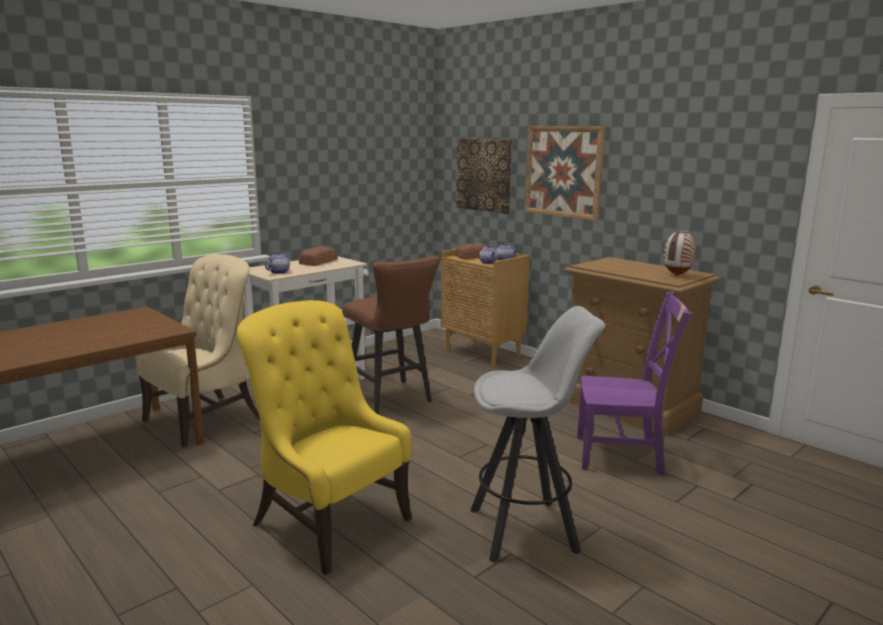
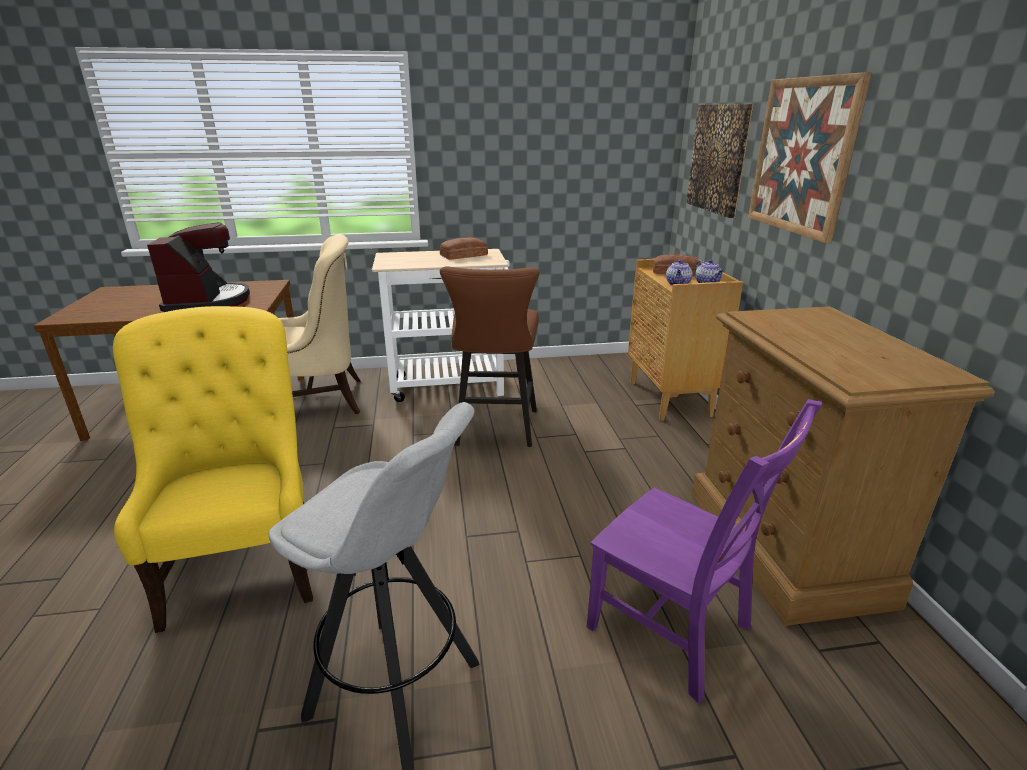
camera: 35 degrees right, 10 degrees up
teapot [265,252,291,274] -> none
vase [663,229,696,276] -> none
none -> coffee machine [147,222,250,312]

